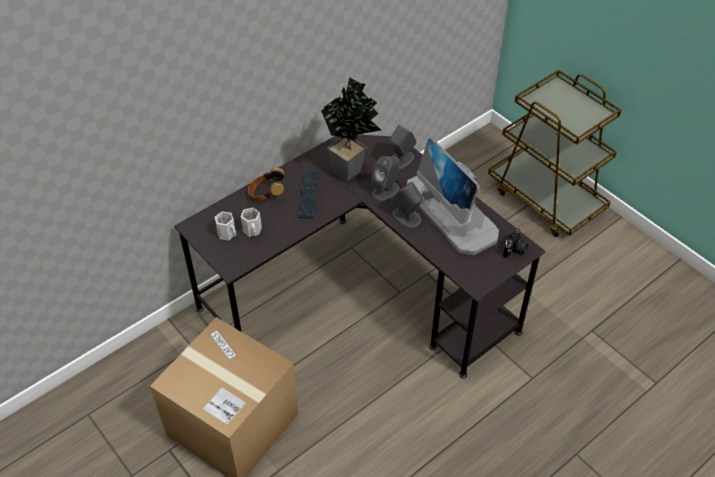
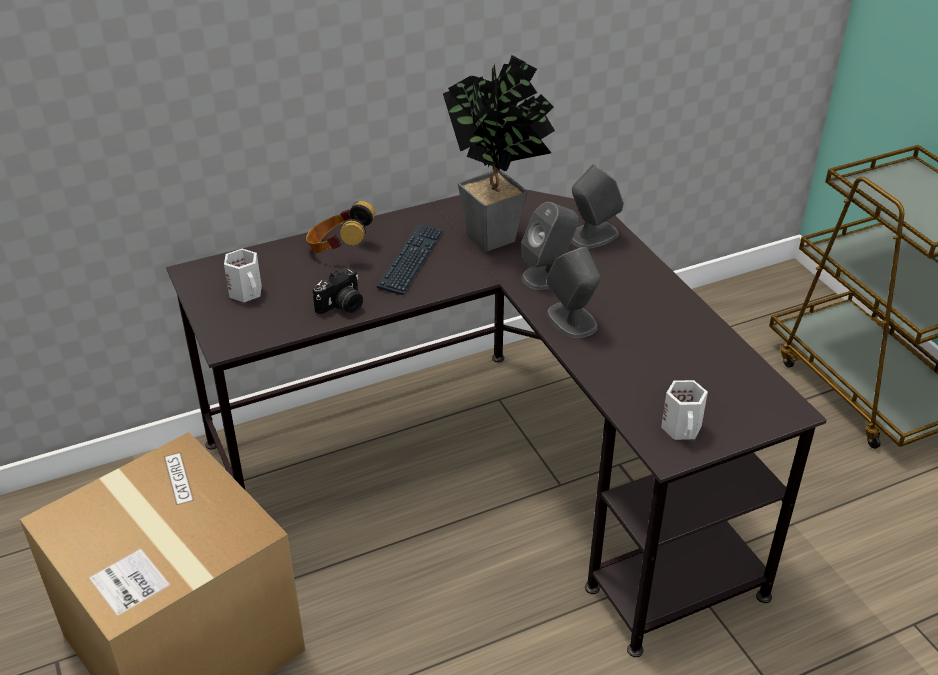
camera: 15 degrees right, 10 degrees down
white mug [240,208,262,237] -> white mug moved to [661,380,708,440]
monitor [406,138,499,255] -> none
camera [503,229,528,258] -> camera moved to [313,269,363,314]

